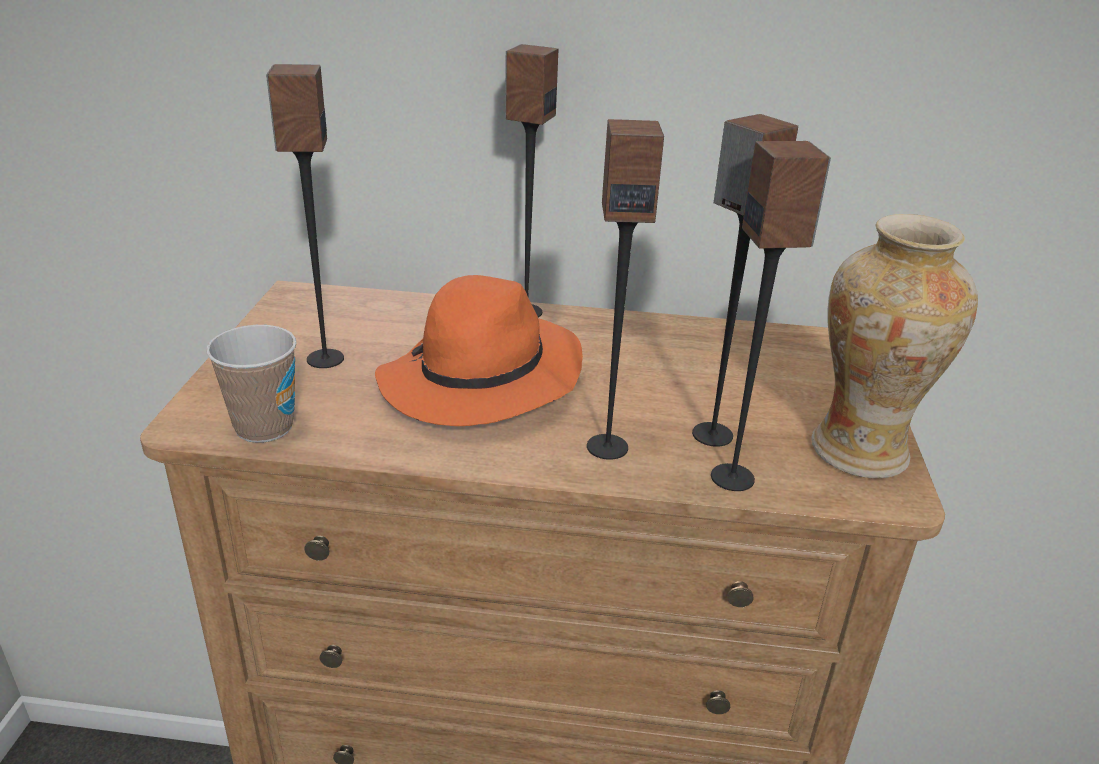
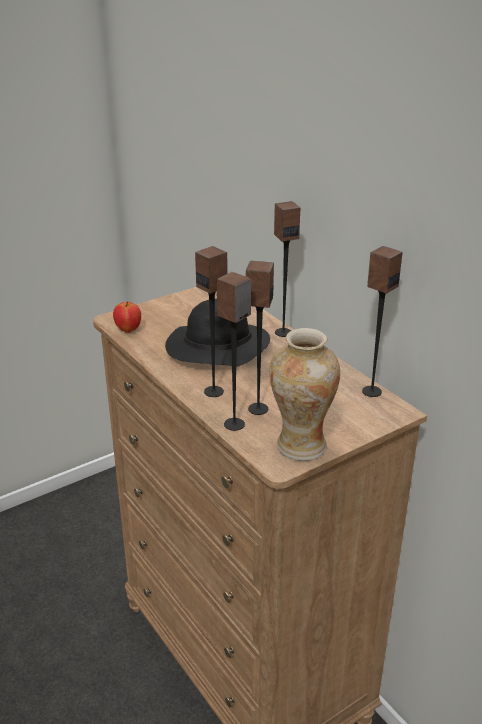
camera: 50 degrees right, 0 degrees up
cup [206,325,297,443] -> apple [113,301,141,333]
speaker [266,64,344,368] -> speaker moved to [362,246,403,397]
orange hat [375,275,583,426] -> black hat [165,299,270,367]

